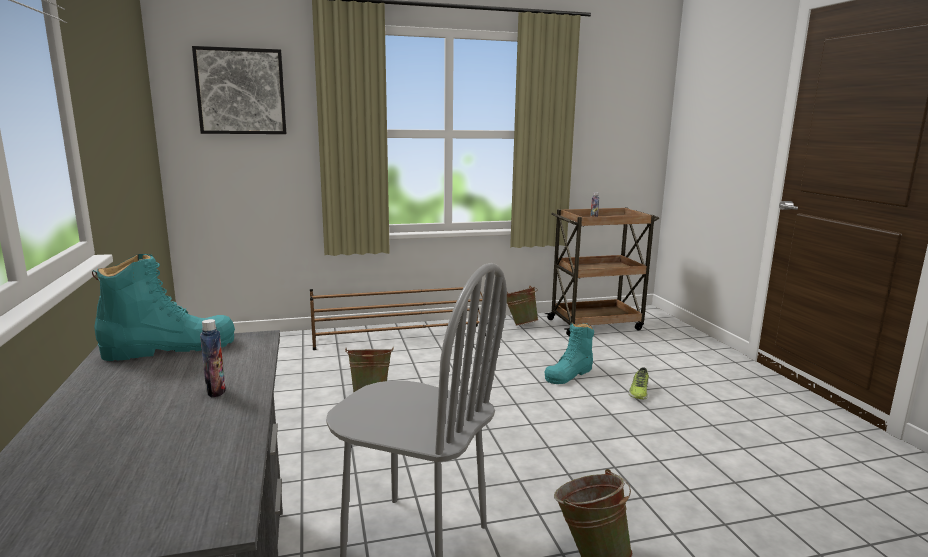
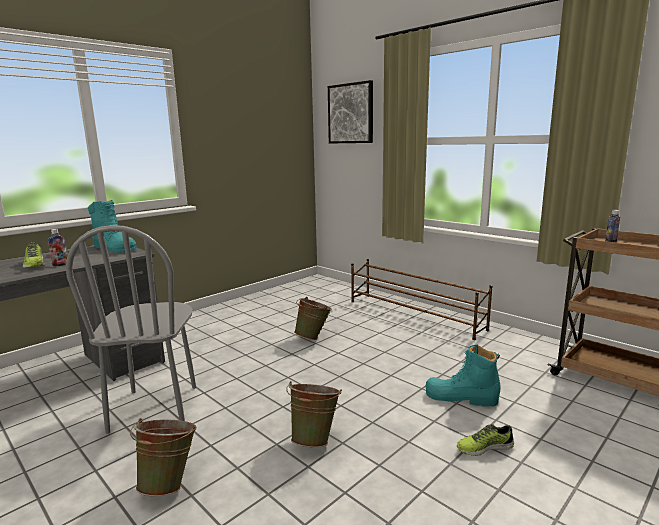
camera: 60 degrees right, 0 degrees up
green bucket [507,286,538,326] -> green bucket moved to [287,381,342,447]
none -> shoe [23,242,45,268]

